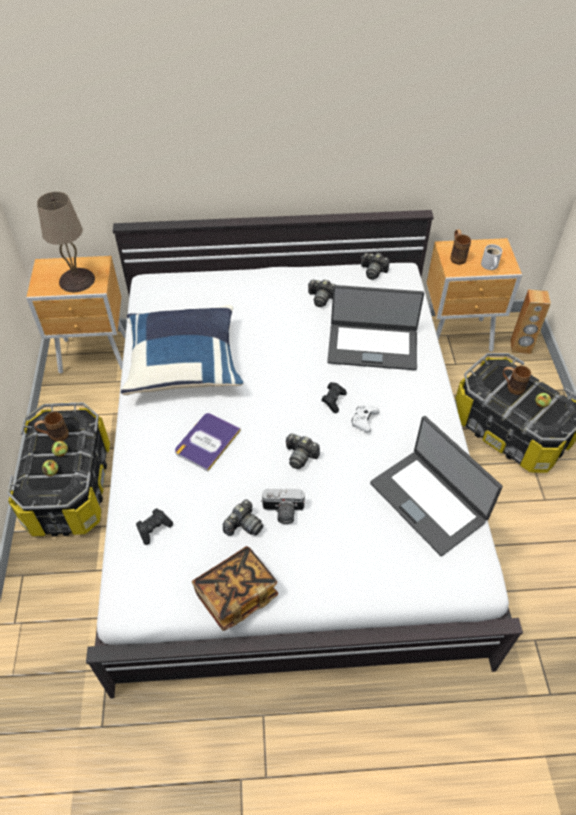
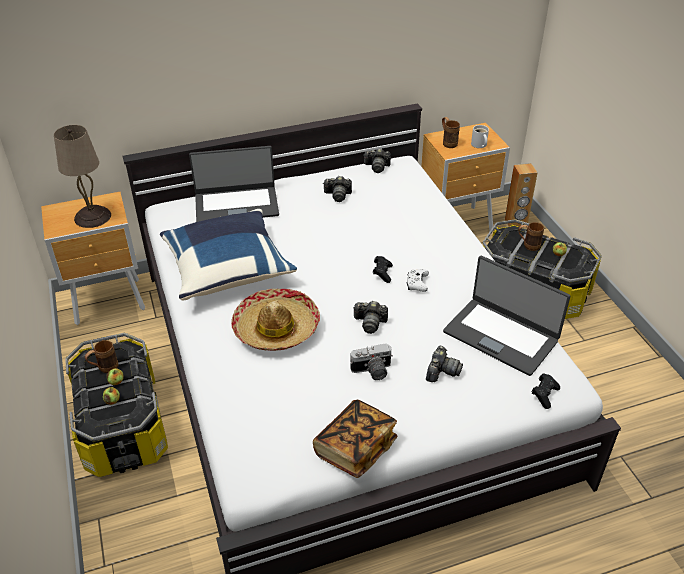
camera: 15 degrees left, 10 degrees down
black game controller [136,509,173,545] -> black game controller moved to [532,373,560,409]
book [175,413,241,471] -> hat [231,289,320,351]
camera [223,499,263,536] -> camera moved to [426,346,463,382]
laptop [327,285,424,370] -> laptop moved to [189,146,279,222]

